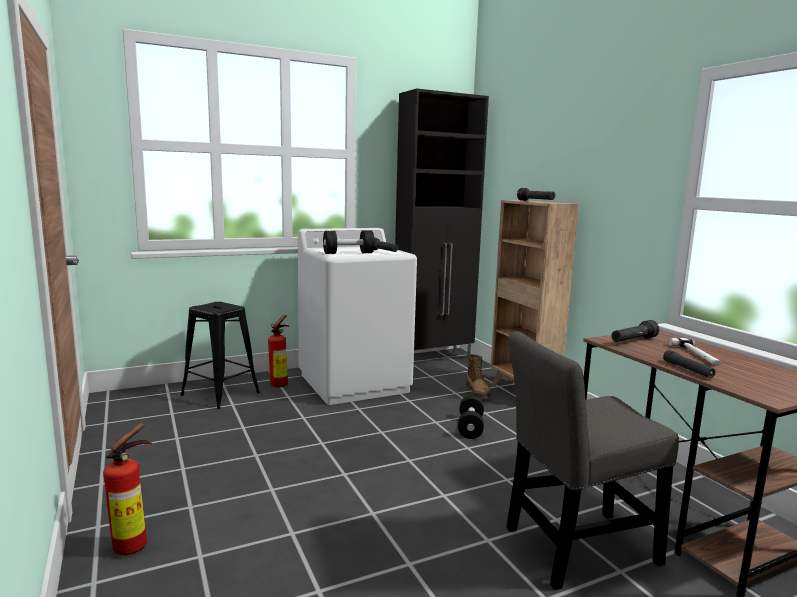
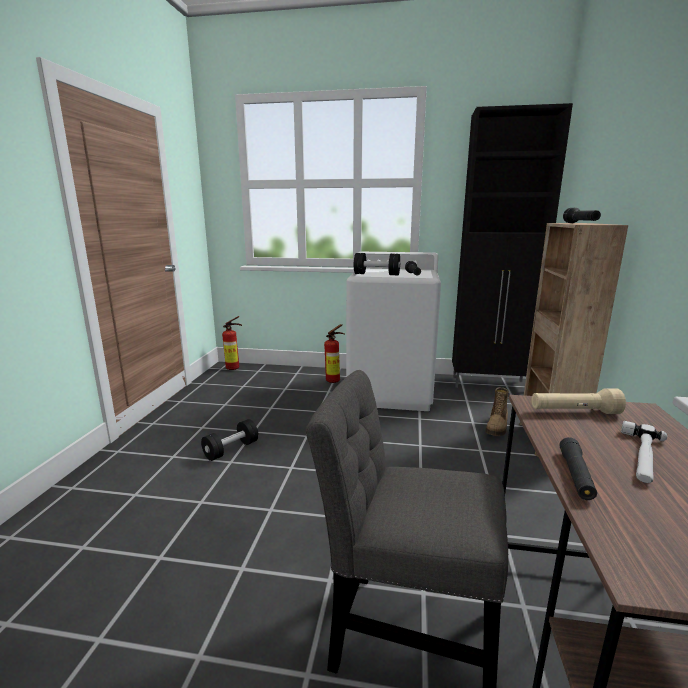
camera: 35 degrees right, 5 degrees up
fire extinguisher [103,423,152,555] -> fire extinguisher moved to [222,316,242,370]
black stool [180,302,260,409] -> none
black dumbbell [458,395,484,439] -> black dumbbell moved to [201,419,259,461]
black flashlight [611,320,659,342] -> beige flashlight [531,388,626,414]

